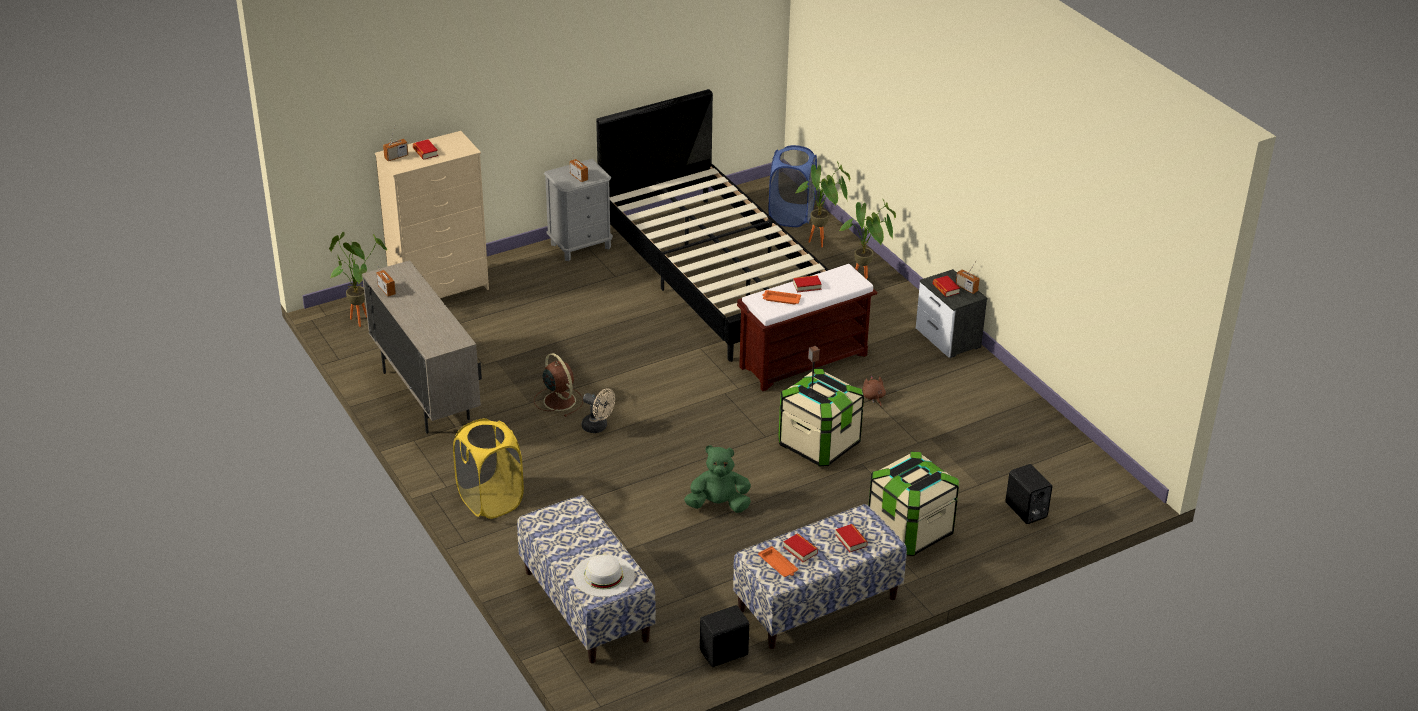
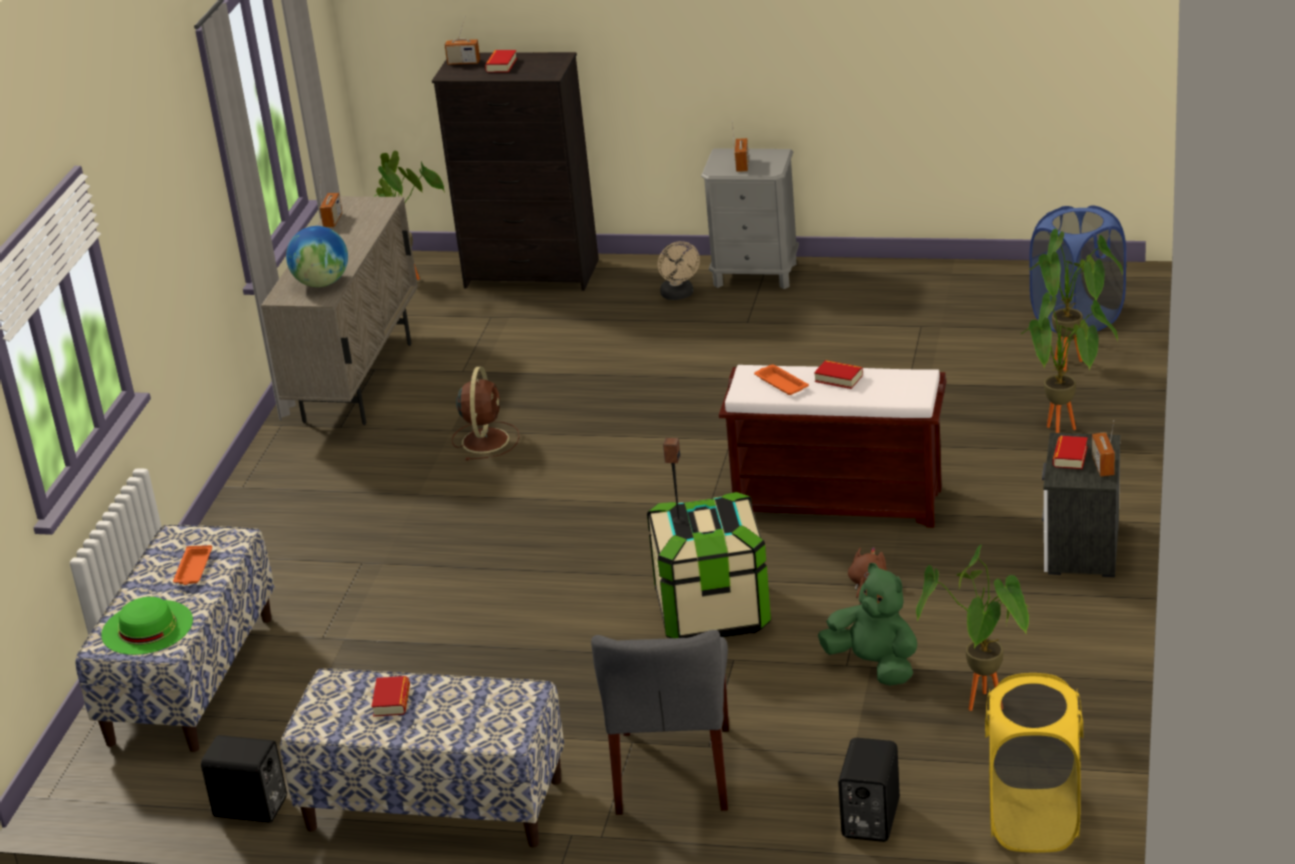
camera: 45 degrees right, 5 degrees down
beige dresser [375,131,489,298] -> black dresser [432,52,599,291]
yellow laundry basket [453,418,524,519] -> yellow laundry basket moved to [985,673,1083,853]
white hat [573,554,635,597] -> green hat [101,597,193,655]
beige fan [582,388,615,433] -> beige fan moved to [658,241,700,300]
black bed [596,89,829,362] -> none
green plush toy [684,445,751,513] -> green plush toy moved to [818,563,917,686]
orange tray [758,546,798,577] -> orange tray moved to [173,545,212,585]
book [836,524,868,552] -> none
storage box [868,451,959,556] -> grey chair [591,630,729,815]
none -> globe [286,226,348,287]
none -> potted plant [916,545,1029,711]

